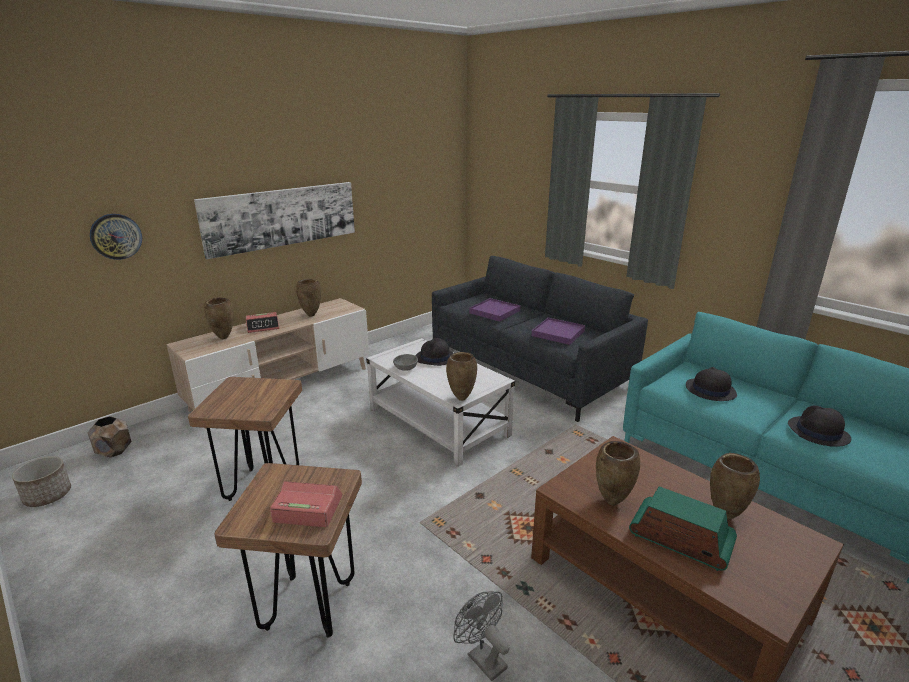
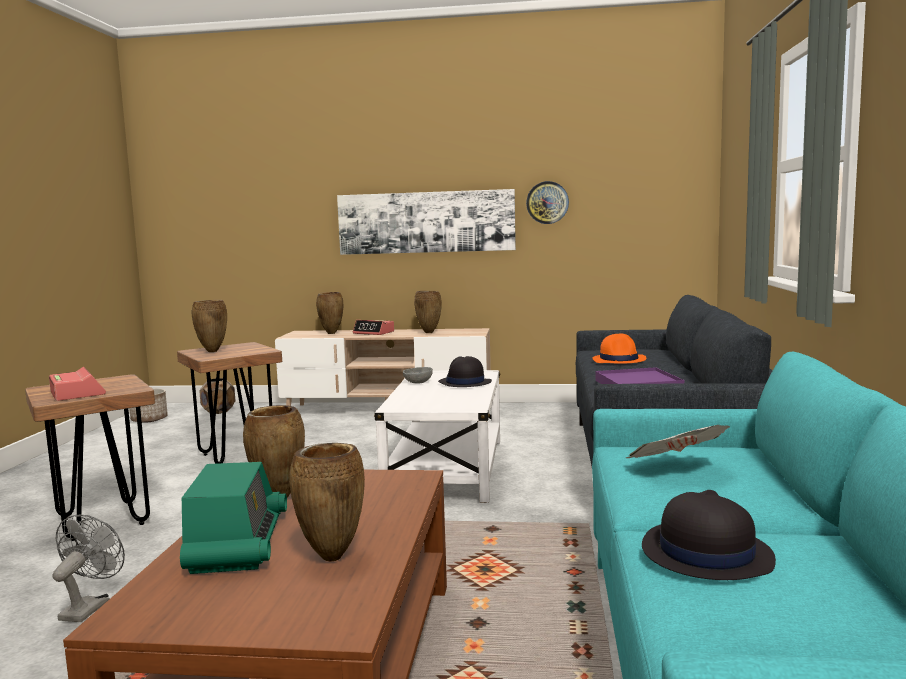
camera: 50 degrees right, 15 degrees down
wall clock [90,214,142,260] -> wall clock moved to [526,181,569,224]
brown vase [446,352,477,401] -> brown vase moved to [192,300,227,352]
purple tray [469,298,520,322] -> orange hat [592,334,646,364]
black hat [686,367,737,401] -> newspaper [626,425,730,458]

